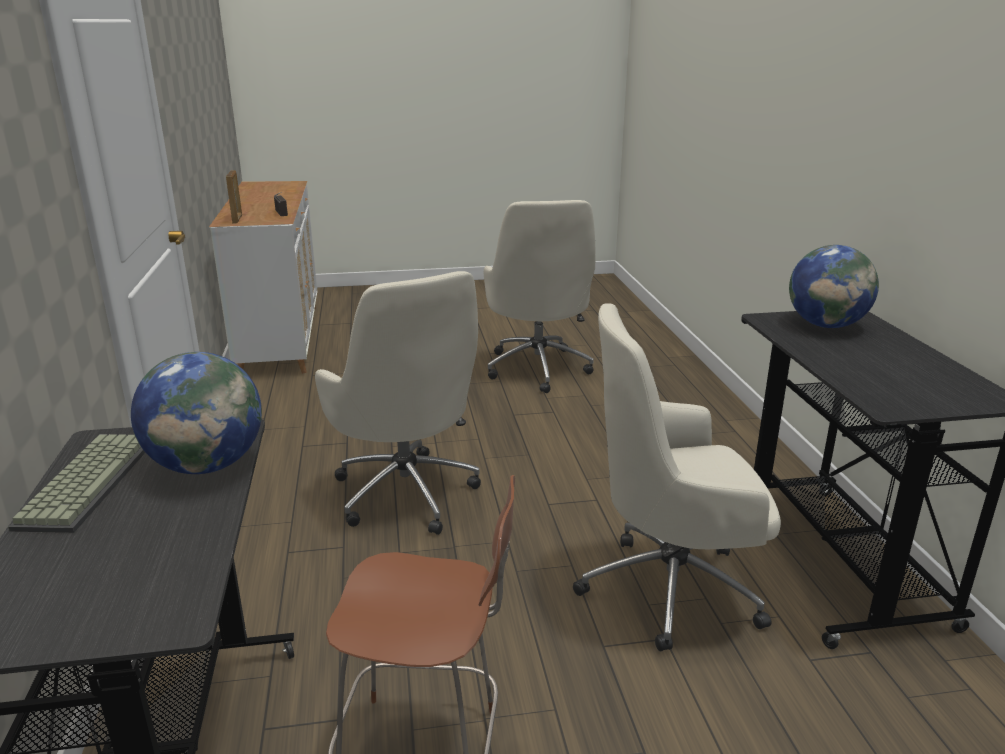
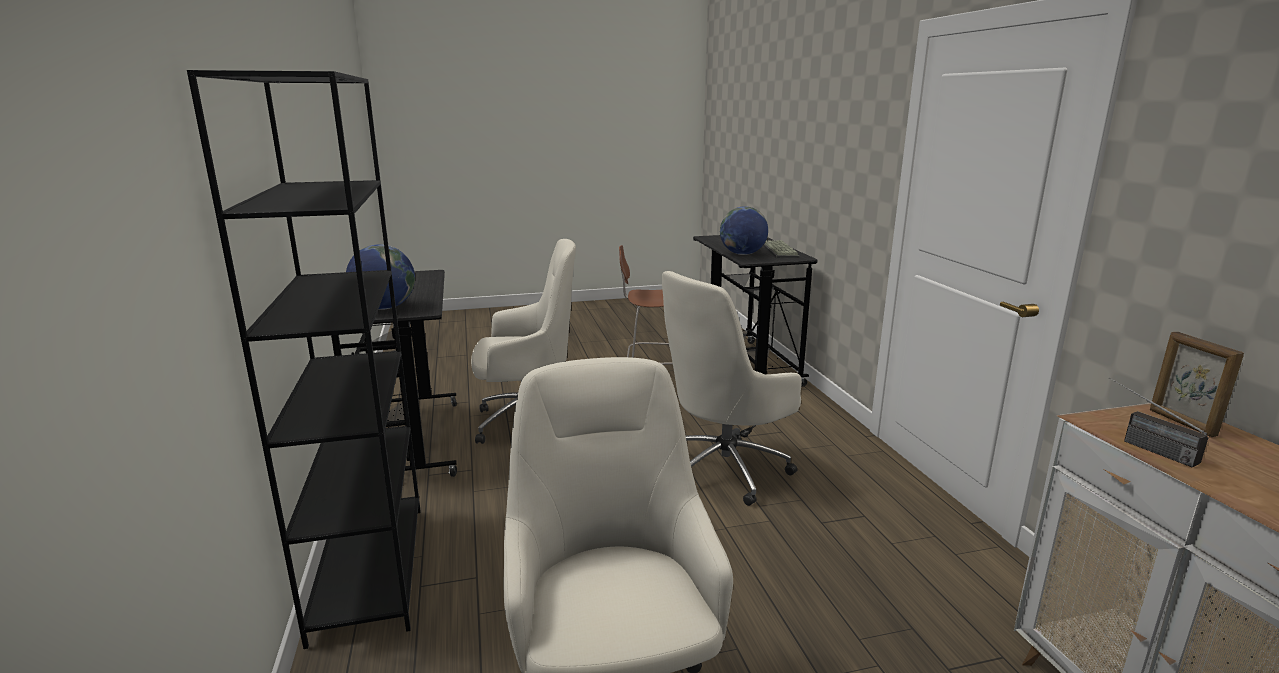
camera: 175 degrees right, 5 degrees down
beige office chair [315,271,481,535] -> beige office chair turned 90 degrees counterclockwise [662,271,802,506]
none -> black bookcase [187,70,421,649]

